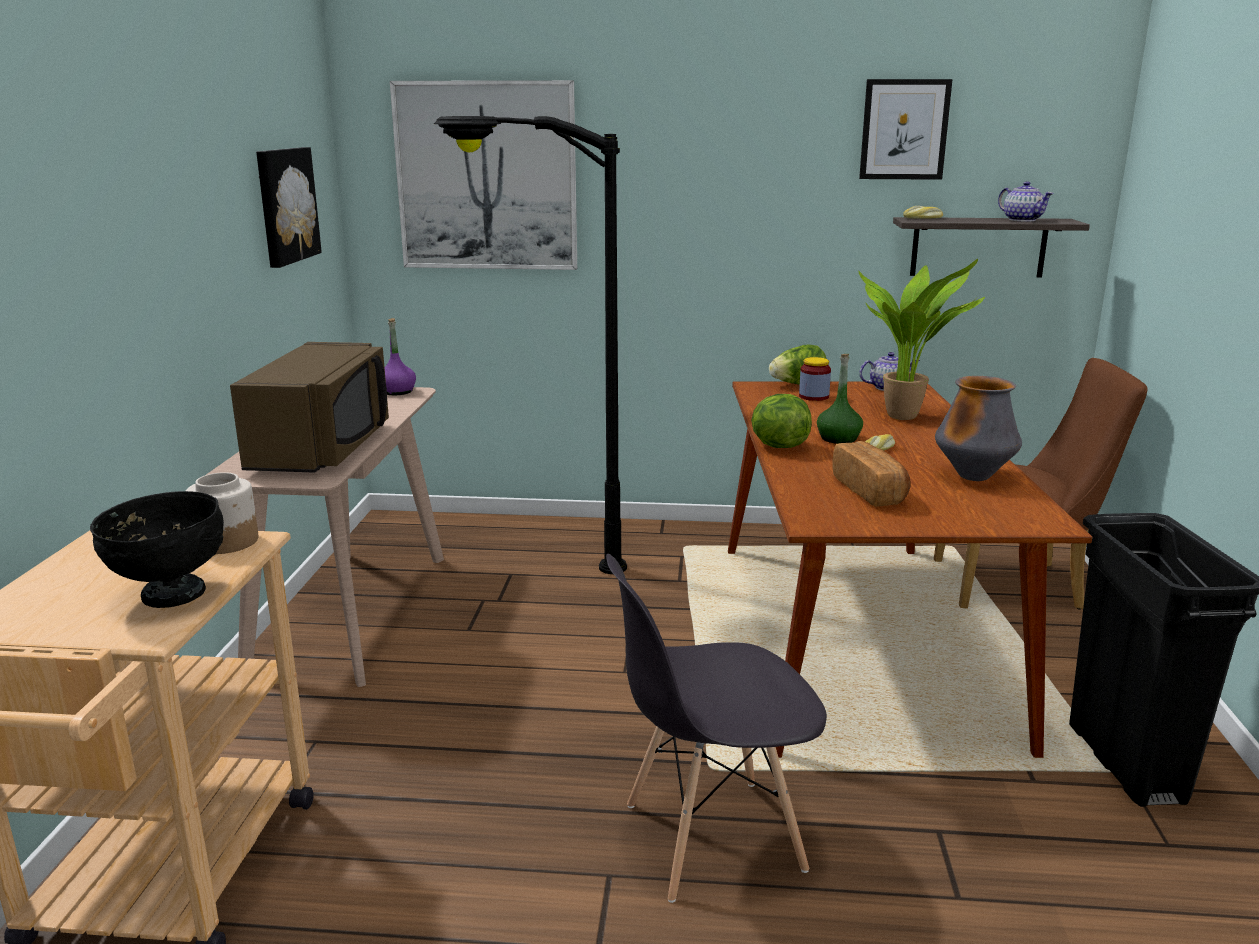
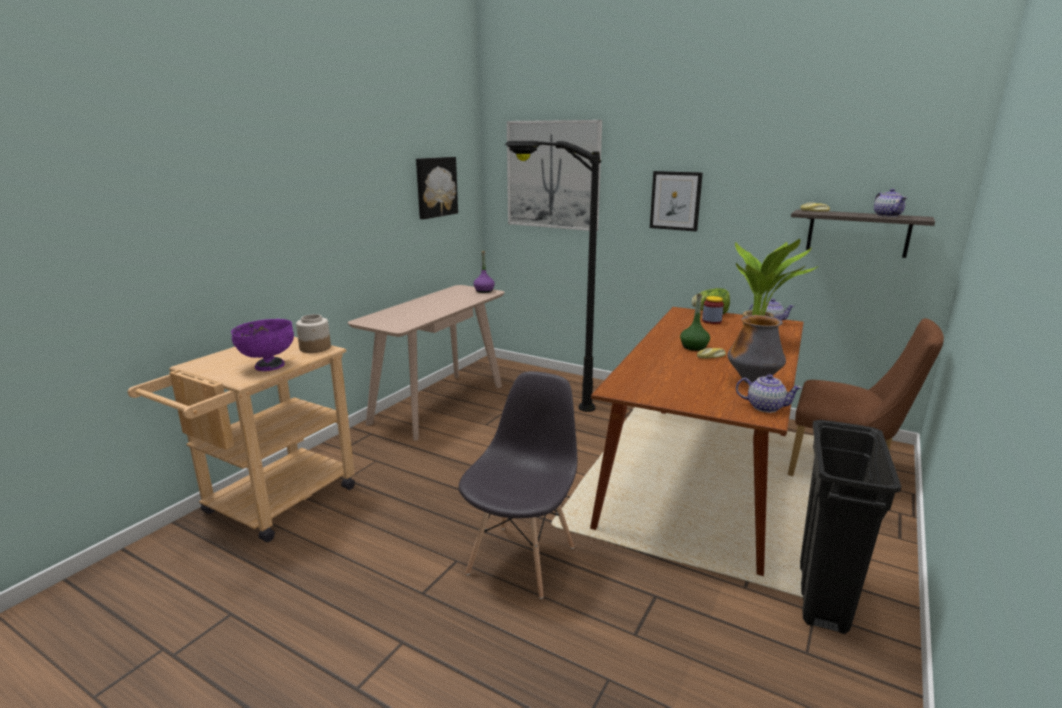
camera: 25 degrees right, 0 degrees up
black bowl [90,491,224,608] -> purple bowl [231,319,294,371]
brown microwave [230,342,389,473] -> none
grey chair [606,554,827,903] -> grey chair turned 105 degrees clockwise [459,371,577,599]
lettuce [751,394,812,448] -> none
bread [832,441,911,507] -> none
picture [859,79,953,180] -> picture moved to [650,171,703,232]
none -> teapot [736,374,802,413]

